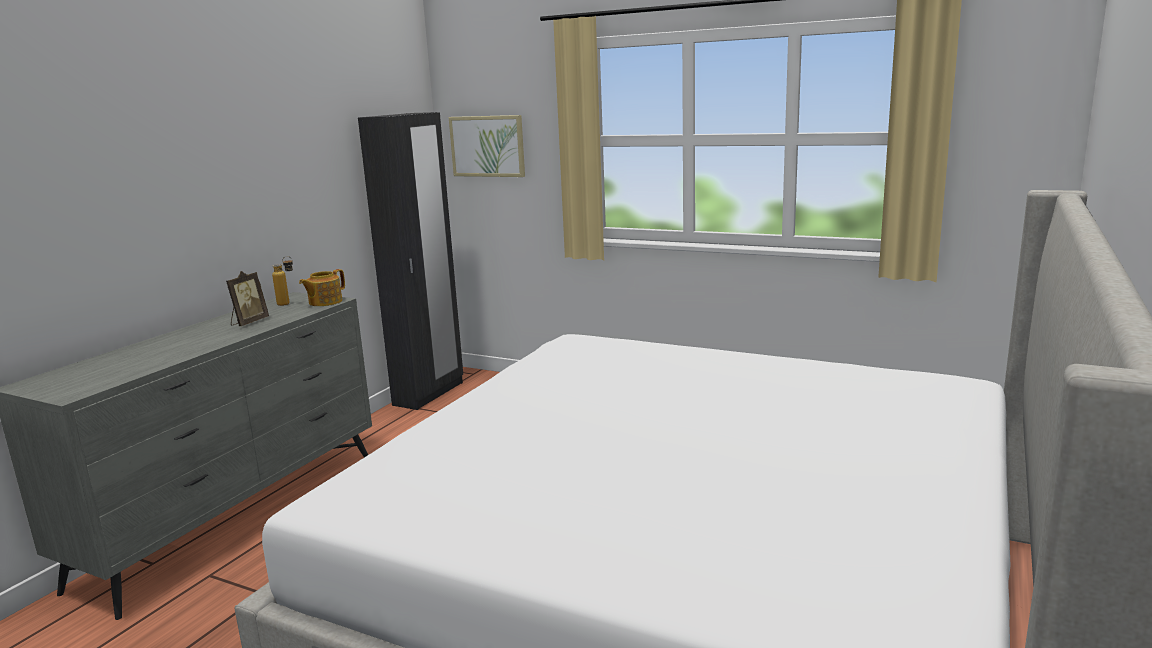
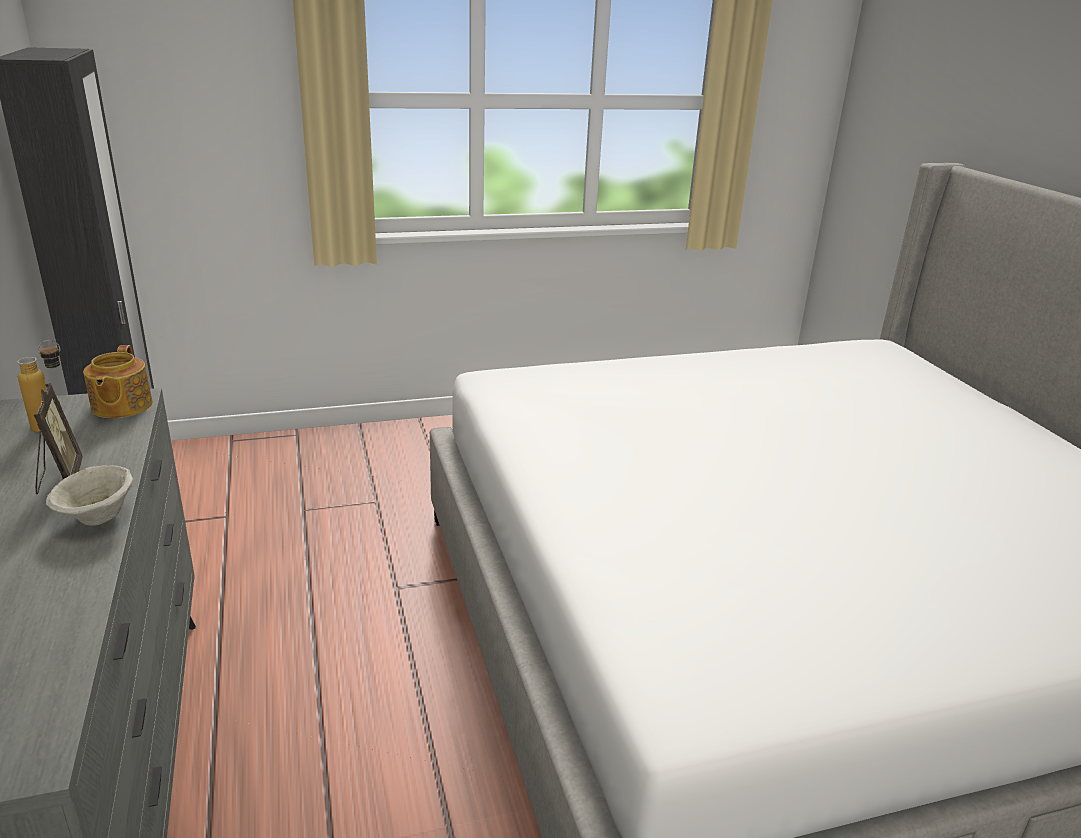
camera: 45 degrees left, 10 degrees up
picture [449,115,525,177] -> none
none -> beige bowl [46,465,133,526]

